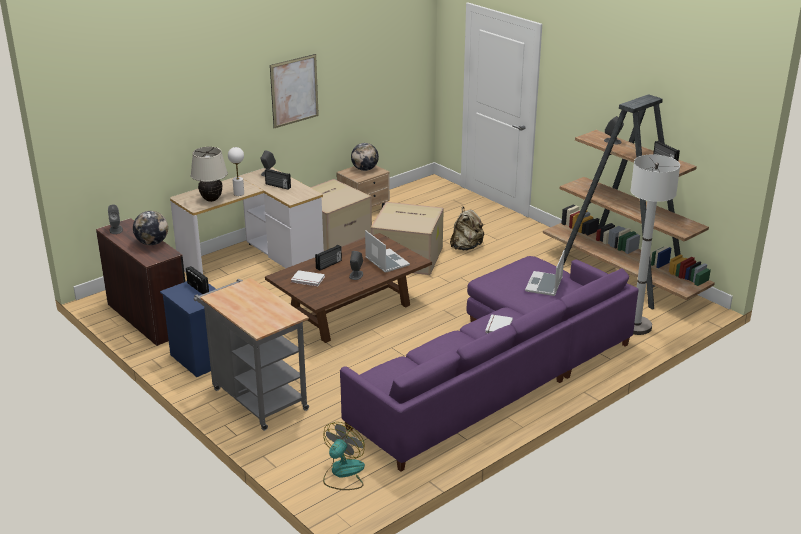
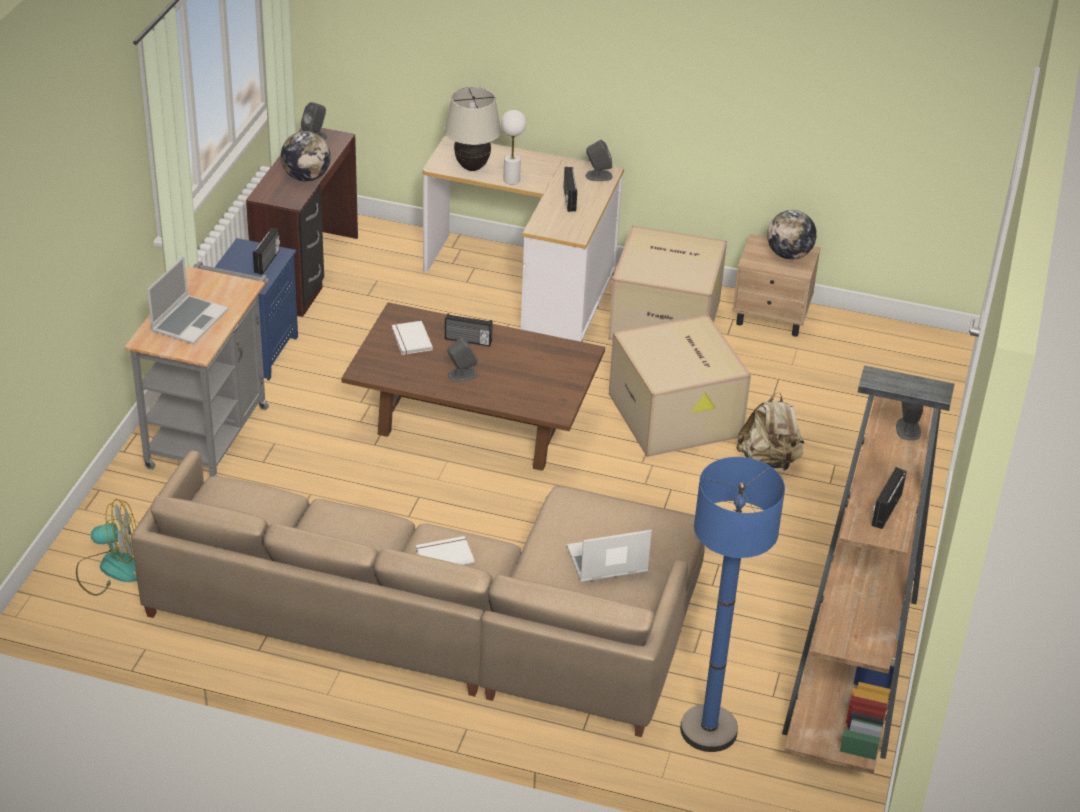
camera: 55 degrees right, 10 degrees up
picture [270,54,319,128] -> none
purple sofa [340,256,639,472] -> beige sofa [131,450,705,737]
laptop [365,230,410,273] -> laptop moved to [147,256,228,344]
white floor lamp [631,154,680,335] -> blue floor lamp [680,457,785,752]

